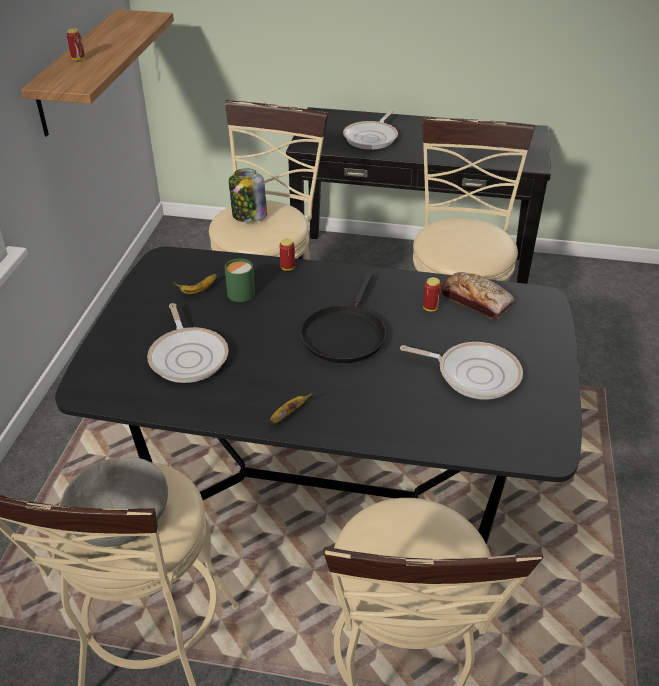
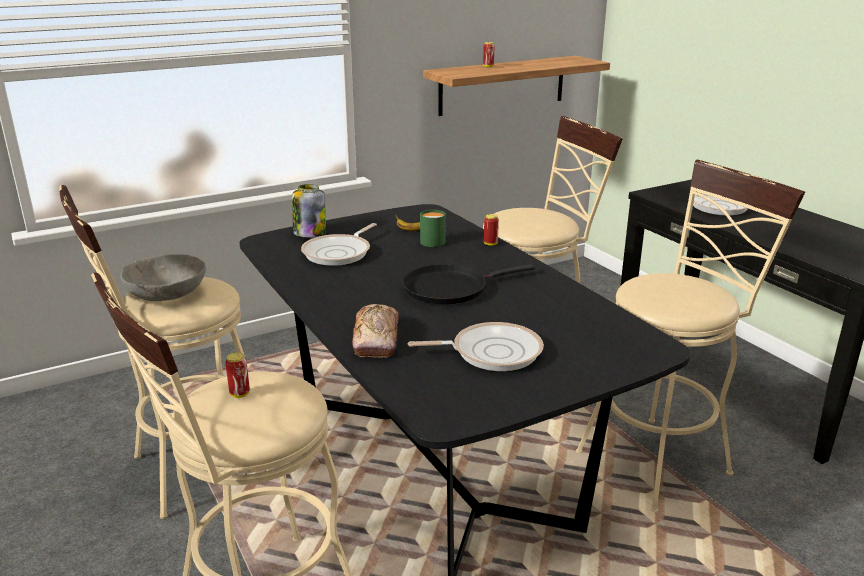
camera: 50 degrees right, 15 degrees down
jar [229,168,267,222] -> jar moved to [292,184,326,238]
banana [270,393,312,423] -> none
frying pan [400,342,523,400] -> frying pan turned 75 degrees counterclockwise [407,322,544,371]
can [423,277,441,312] -> can moved to [225,352,250,398]
bread [441,272,515,319] -> bread moved to [352,304,399,358]

